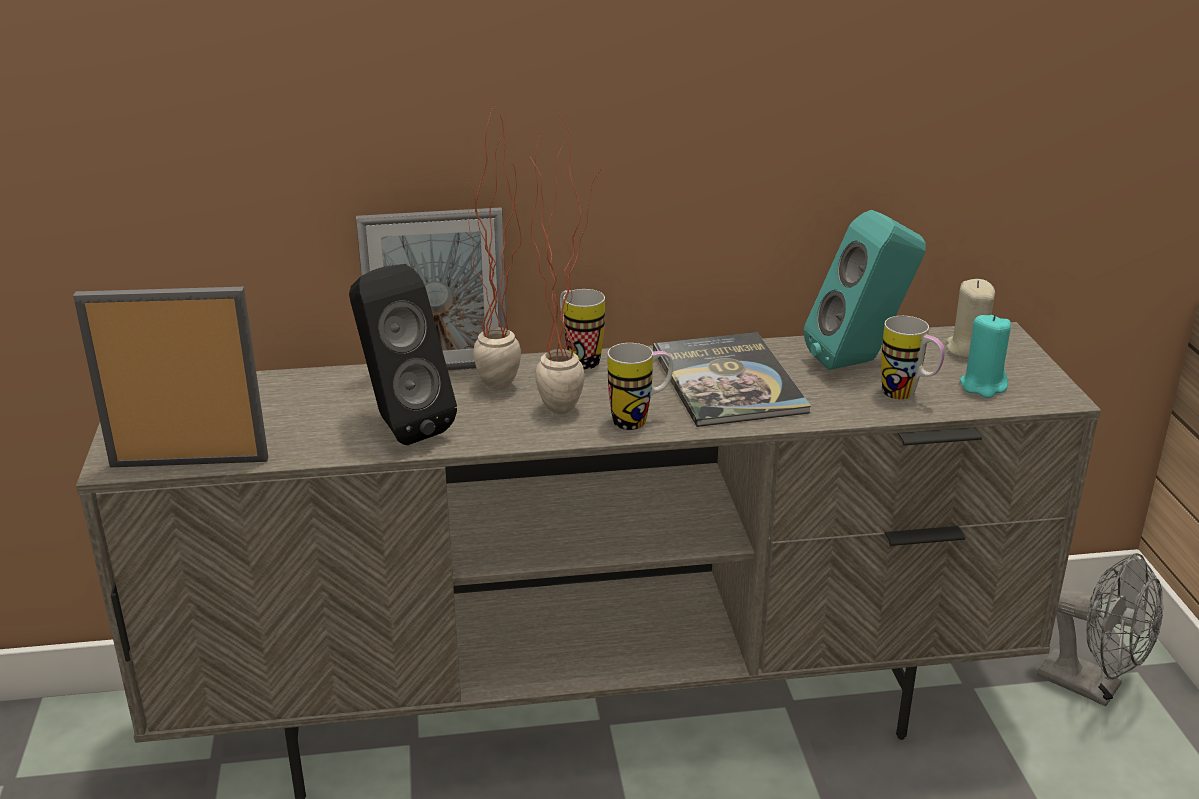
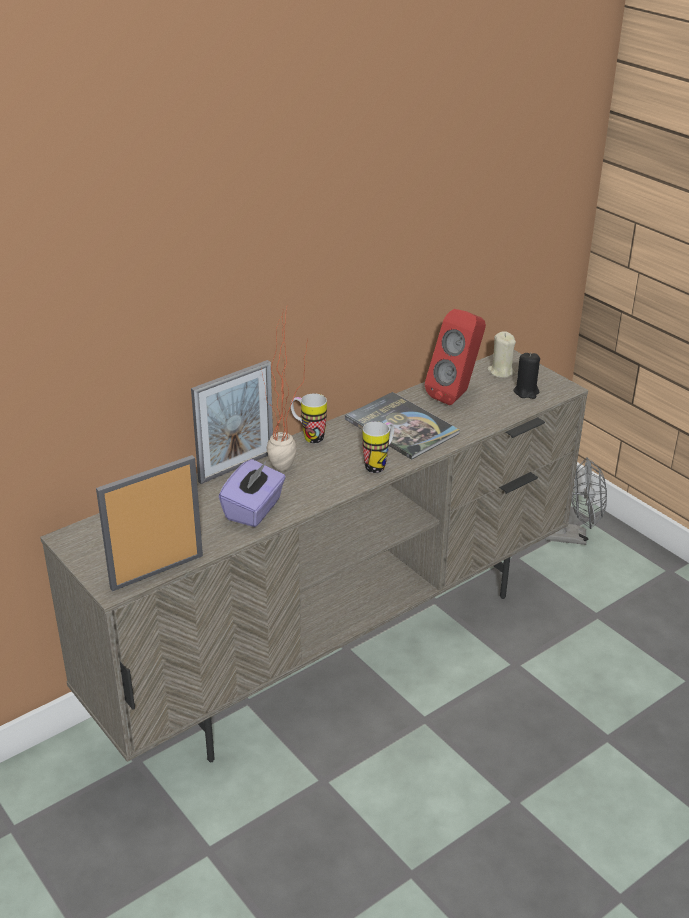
camera: 30 degrees left, 5 degrees up
black speaker [349,264,457,445] -> purple tissue box [219,459,286,527]
potted plant [530,113,602,414] -> none
turquoise speaker [804,210,926,370] -> red speaker [425,309,486,405]
mug [881,316,945,400] -> none
turquoise candle [960,314,1011,398] -> black candle [513,352,540,399]

